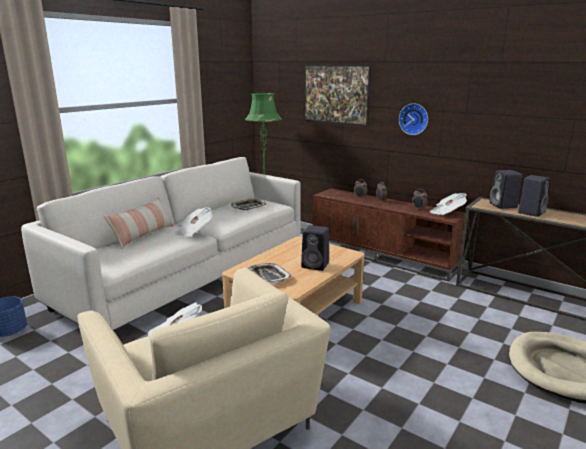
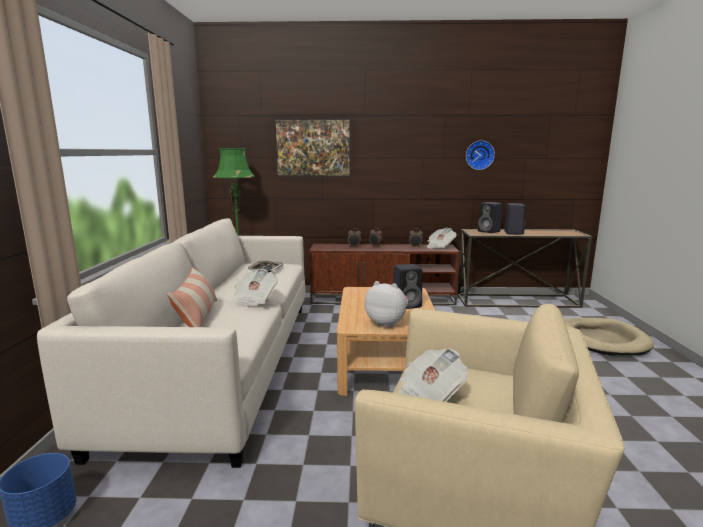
camera: 35 degrees left, 5 degrees down
tray [248,263,292,284] -> plush toy [365,281,408,328]
wall clock [399,103,428,135] -> wall clock moved to [466,140,495,170]

